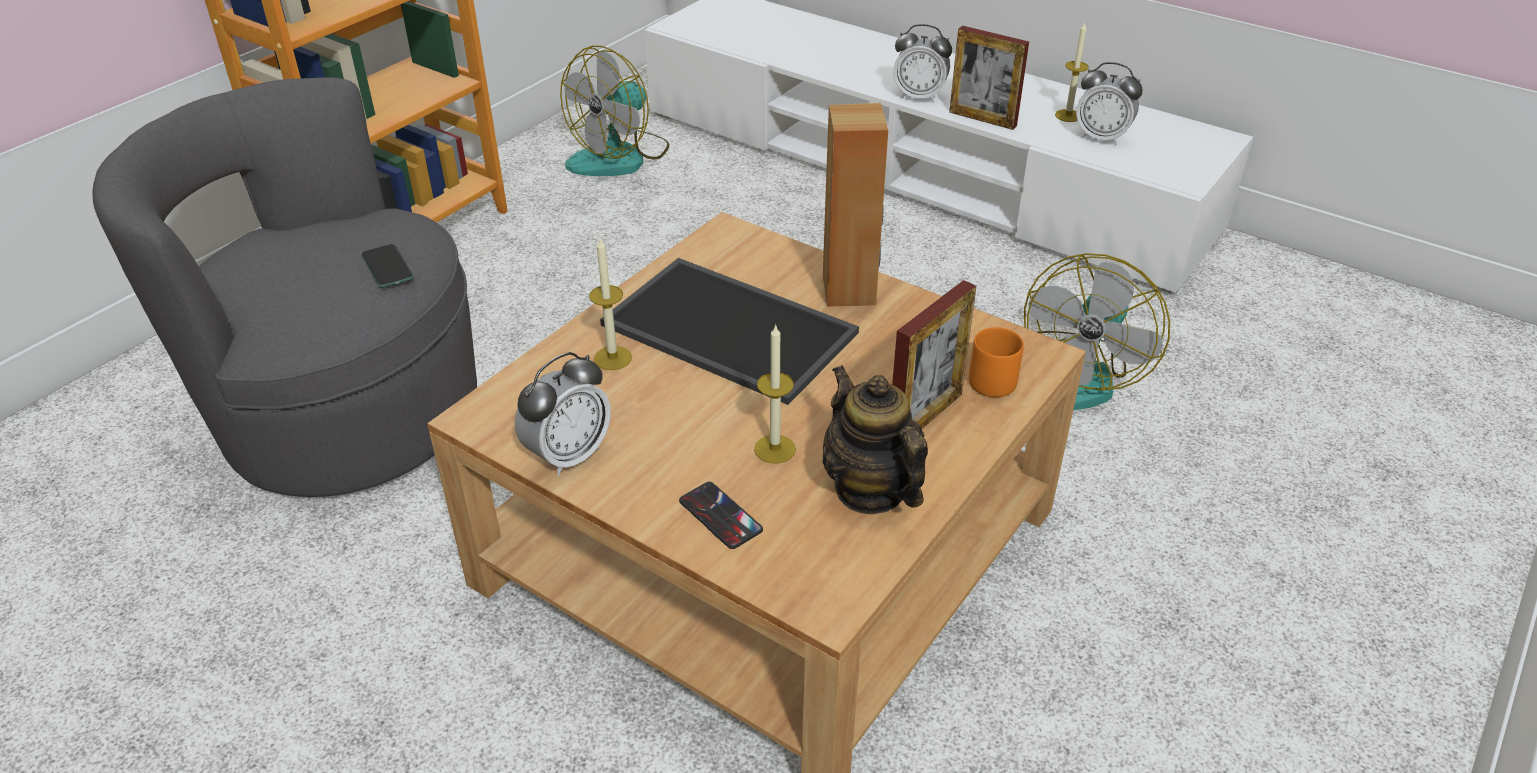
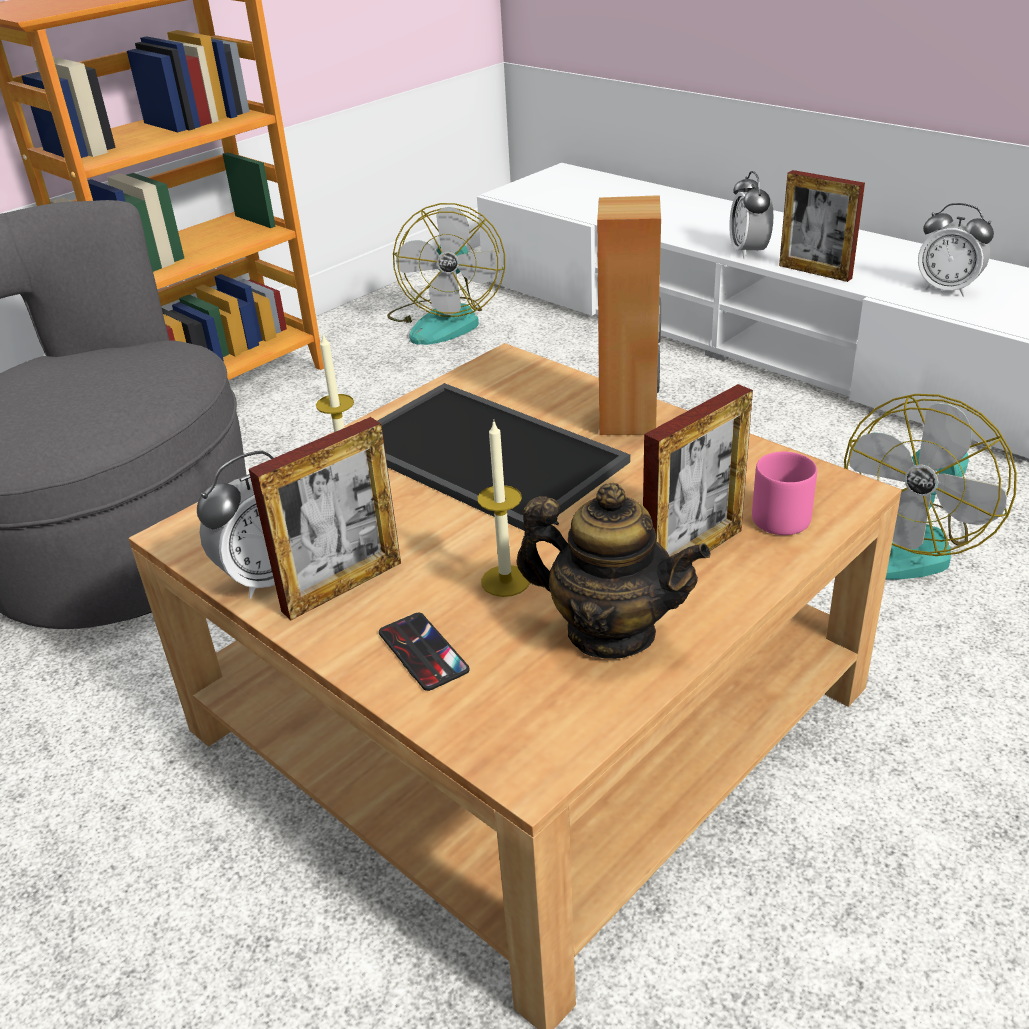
camera: 10 degrees right, 5 degrees down
phone [361,244,414,288] -> none
fan [560,45,669,176] -> fan turned 45 degrees counterclockwise [387,203,505,345]
teapot [822,365,928,514] -> teapot turned 135 degrees clockwise [516,482,711,659]
alarm clock [893,24,952,103] -> alarm clock turned 60 degrees clockwise [729,171,773,259]
orange mug [969,327,1024,397] -> pink mug [752,452,817,535]
candle [1055,23,1089,122] -> none
none -> picture frame [249,417,401,620]

